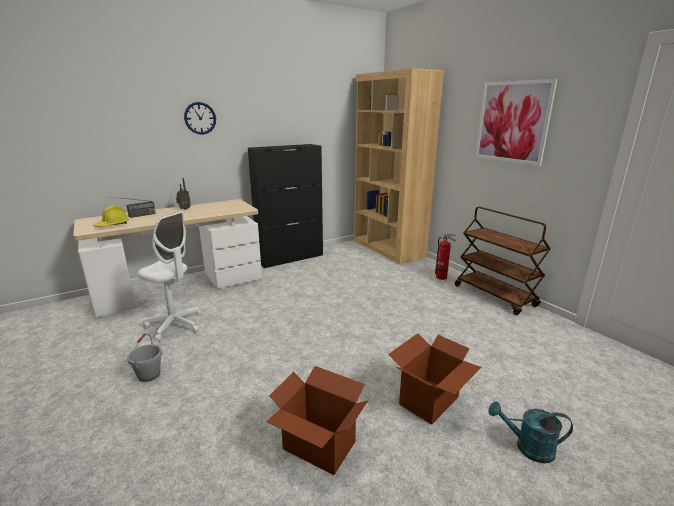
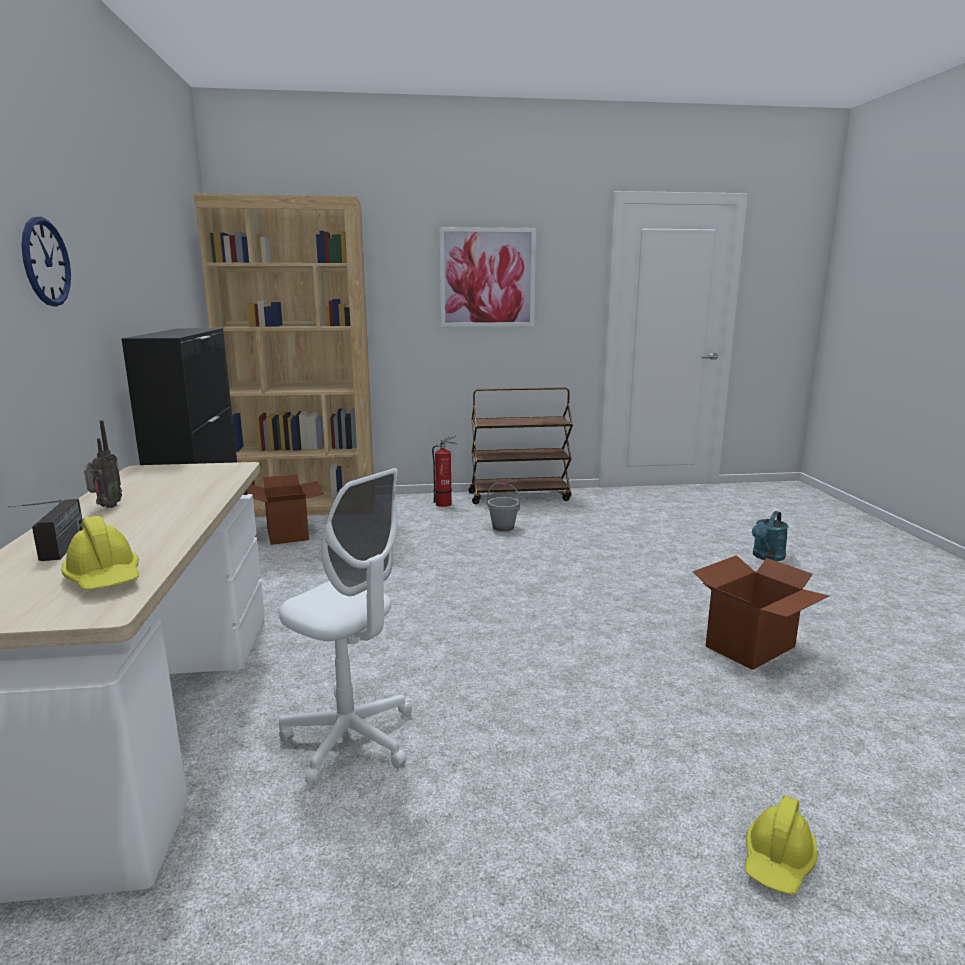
camera: 65 degrees left, 5 degrees down
grey bucket [127,333,162,382] -> grey bucket moved to [488,482,520,531]
white office chair [138,211,202,341] -> white office chair turned 75 degrees clockwise [279,468,412,786]
cardboard box [388,333,482,425] -> cardboard box moved to [247,474,324,545]
none -> yellow hard hat [745,795,817,895]

